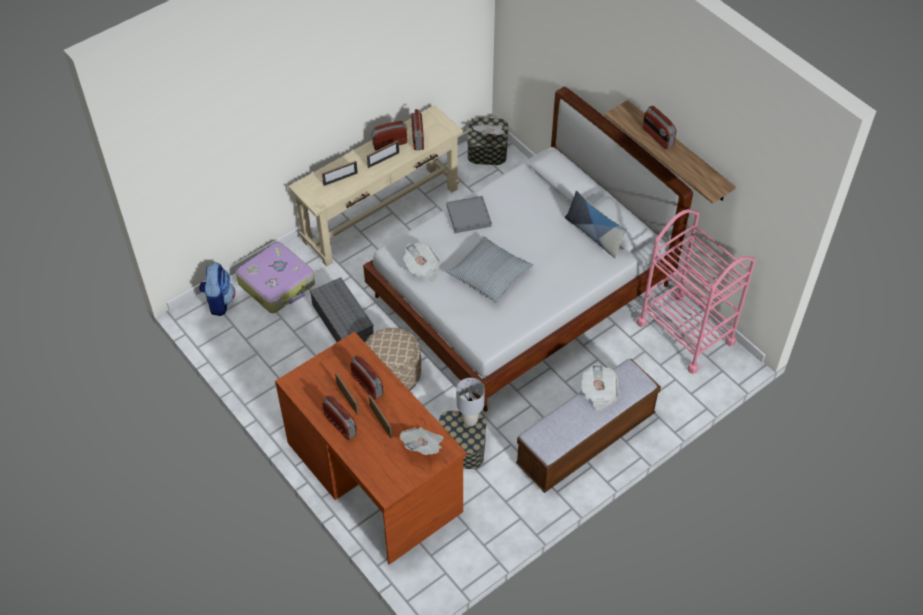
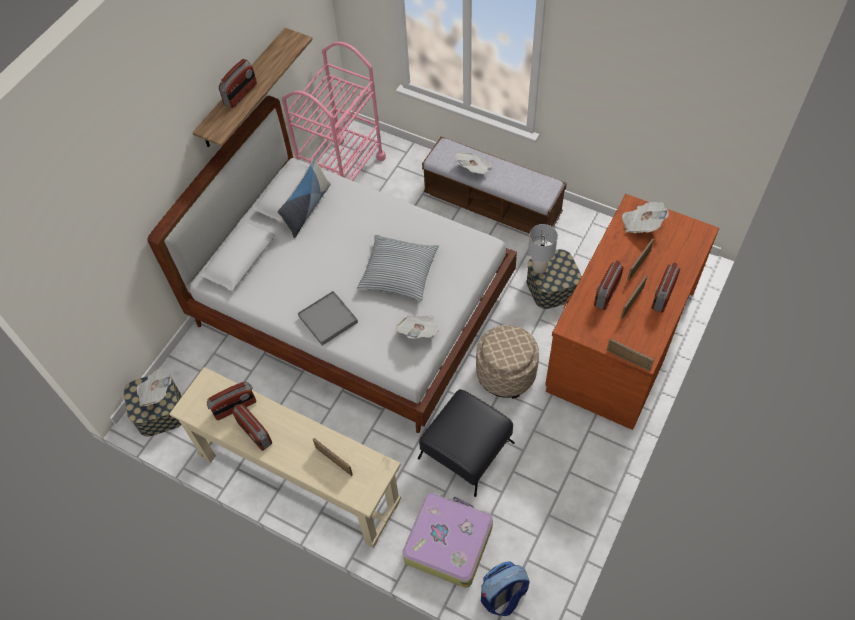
camera: 110 degrees left, 5 degrees up
grey storage box [310,277,374,342] -> black ottoman [418,389,515,497]
picture frame [367,141,399,168] -> picture frame moved to [607,338,654,372]

